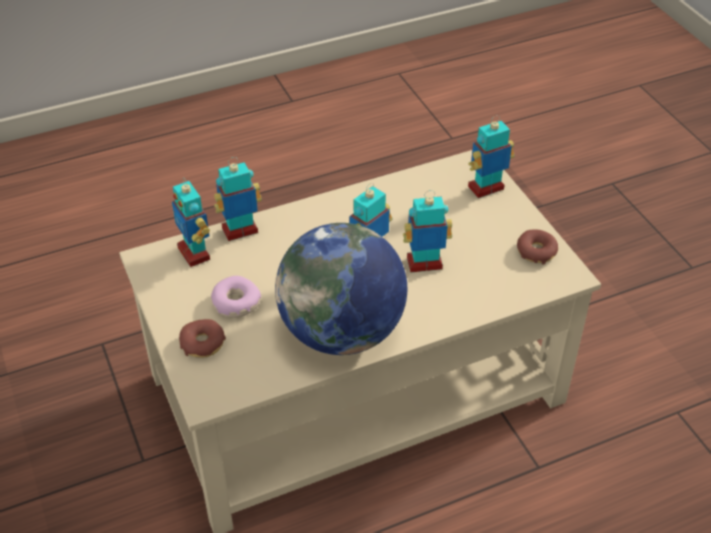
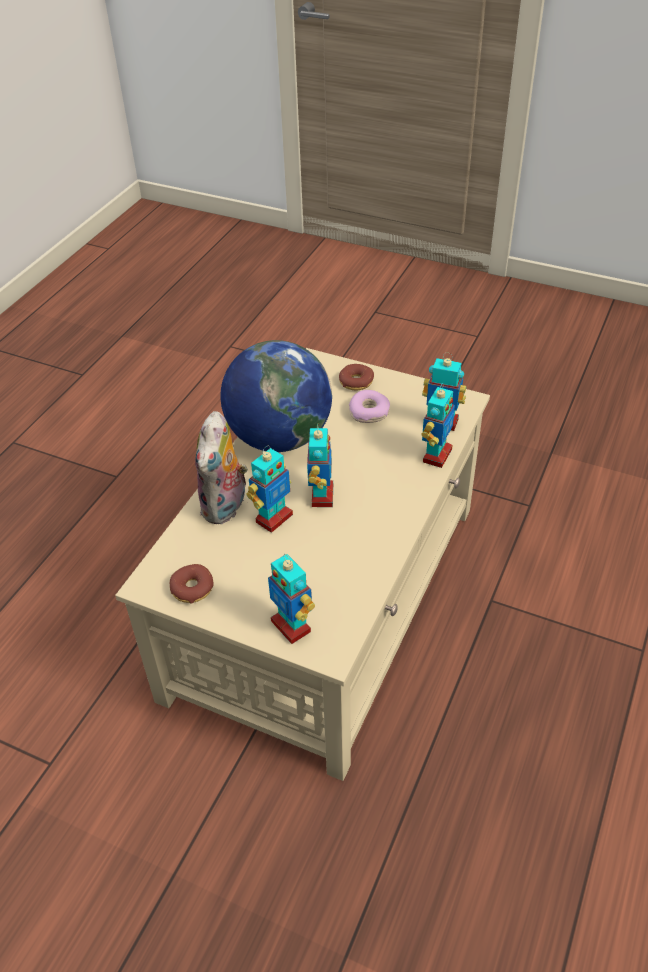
camera: 140 degrees right, 0 degrees up
toy robot [468,115,514,198] -> toy robot turned 120 degrees clockwise [268,554,315,644]
none -> plush toy [195,411,251,524]

